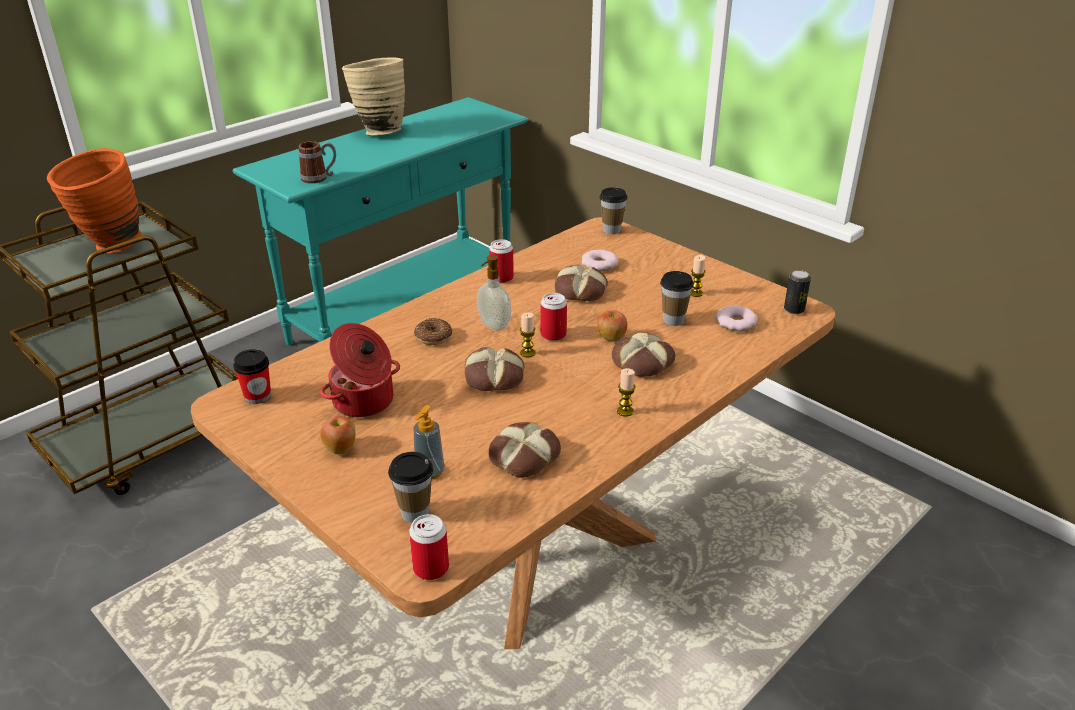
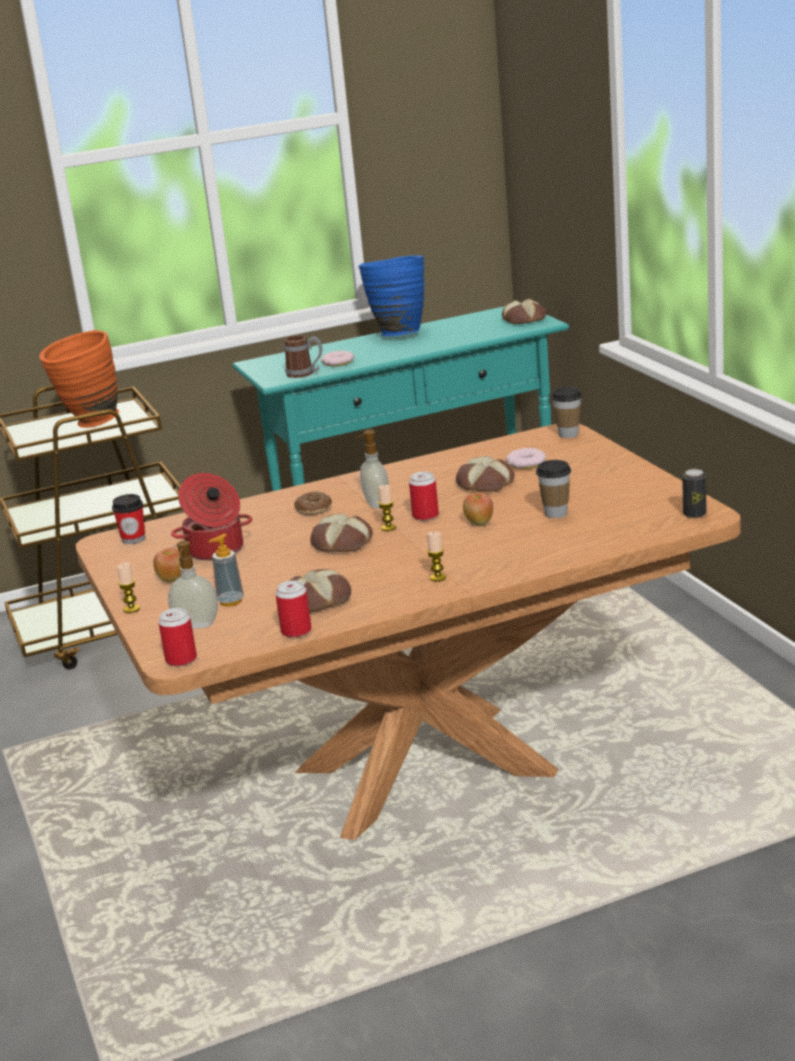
camera: 25 degrees right, 10 degrees down
beige vase [342,57,405,135] -> blue vase [358,255,424,336]
cup [388,452,433,523] -> soap dispenser [168,541,218,629]
can [489,239,514,283] -> can moved to [275,581,312,638]
bread [612,332,675,377] -> bread moved to [502,299,546,324]
candle [691,255,706,297] -> candle moved to [117,562,140,613]
donut [716,306,758,331] -> donut moved to [321,351,354,366]

